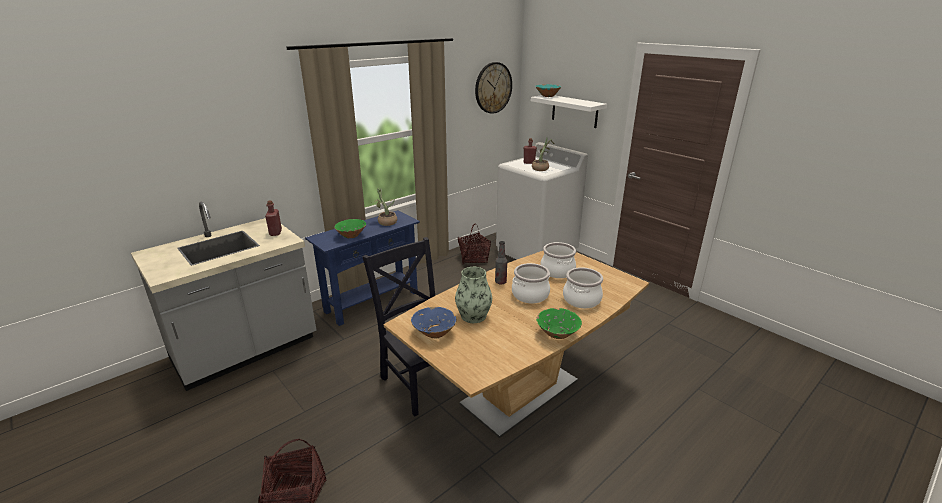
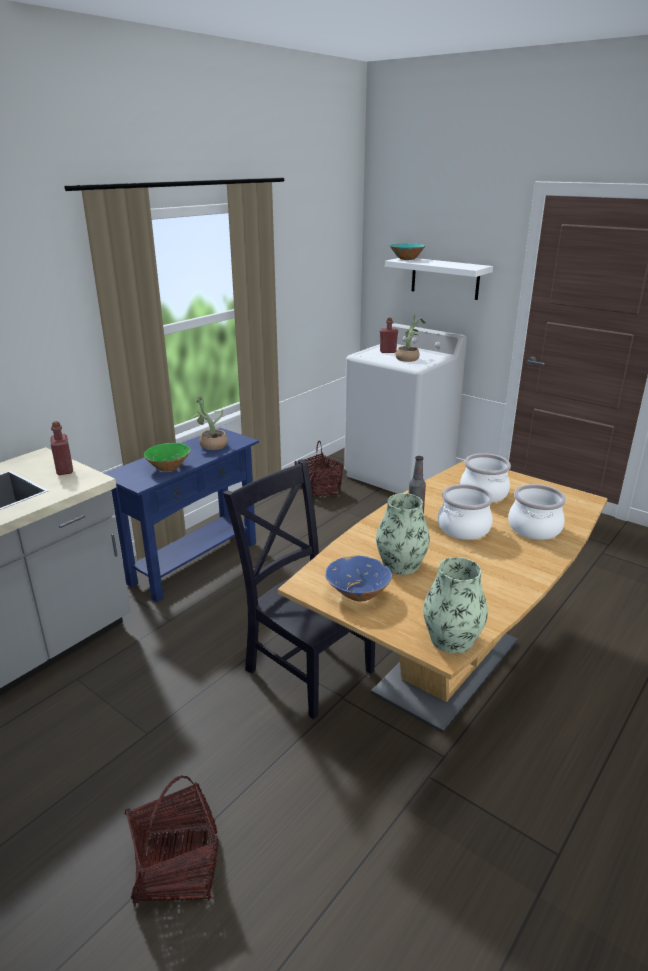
camera: 10 degrees left, 0 degrees up
wall clock [475,62,512,114] -> none
green bowl [536,308,582,339] -> none
none -> vase [423,557,488,654]

